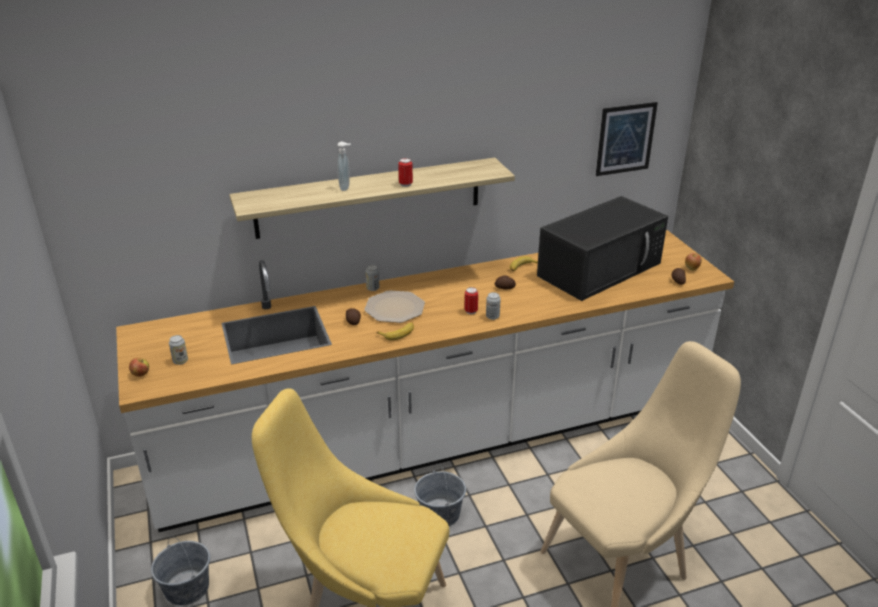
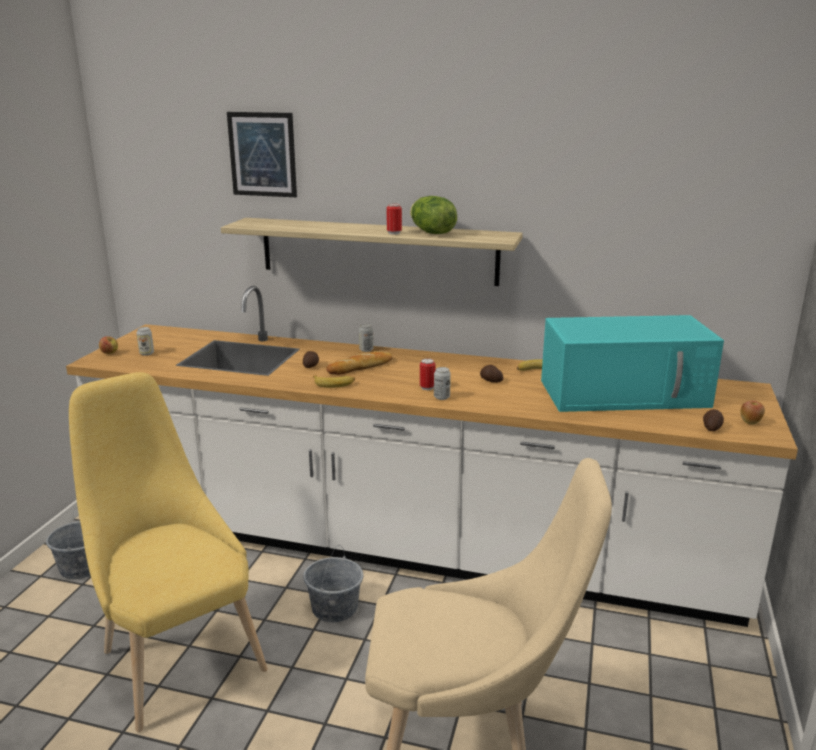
camera: 35 degrees right, 10 degrees down
soap dispenser [337,142,350,191] -> none
plate [364,290,425,323] -> bread [326,351,393,375]
black microwave [537,196,668,301] -> turquoise microwave [541,315,724,412]
picture [596,102,658,176] -> picture moved to [227,112,297,197]
none -> lettuce [410,196,457,234]

